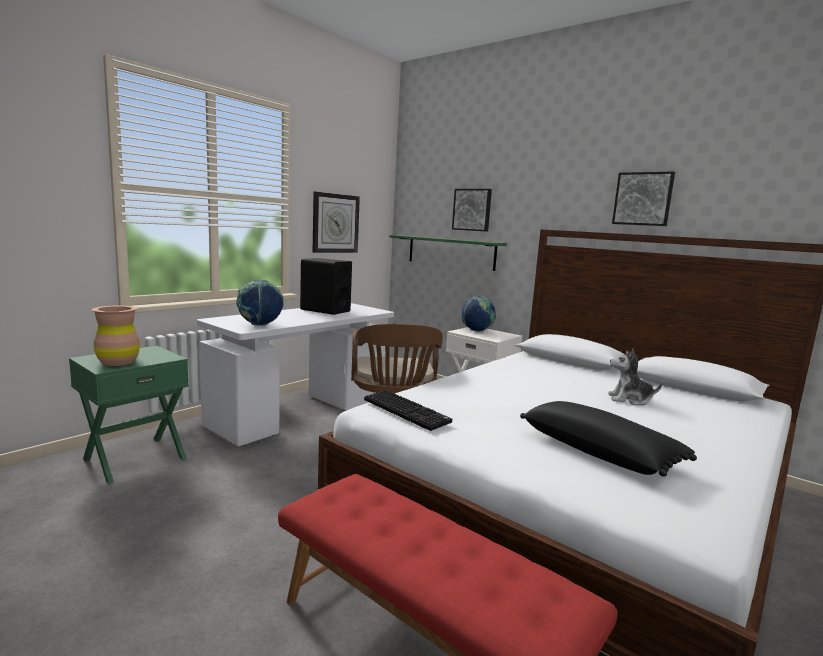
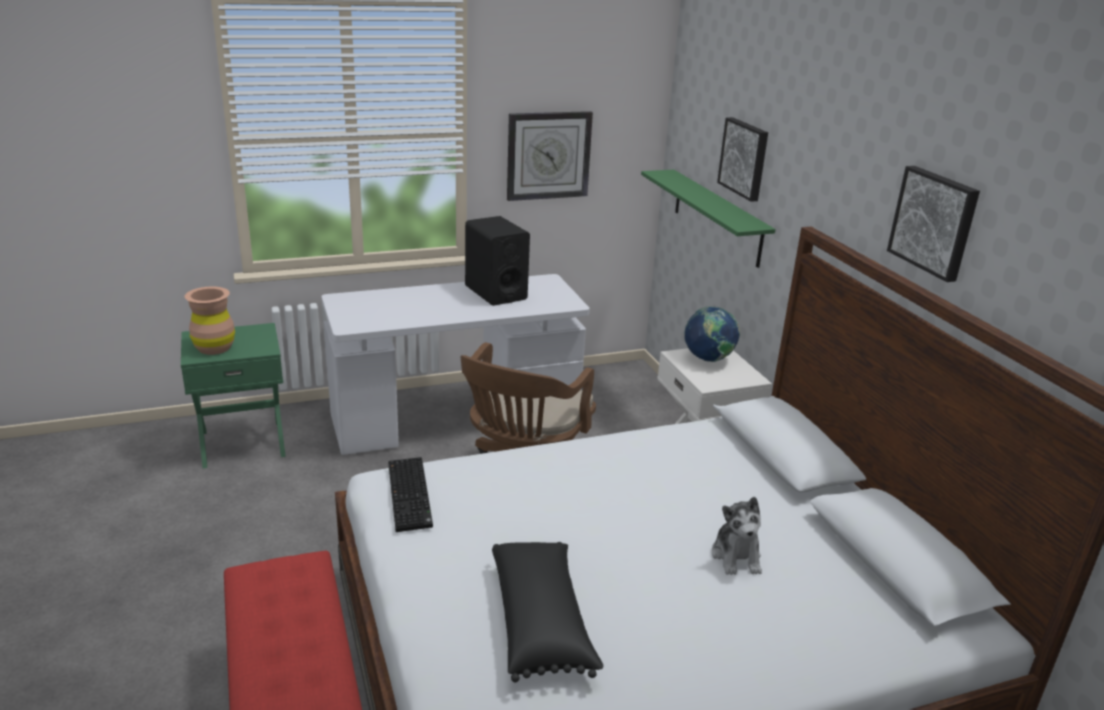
camera: 30 degrees right, 15 degrees up
globe [236,280,284,326] -> none
plush toy [608,349,663,405] -> plush toy turned 135 degrees counterclockwise [712,497,762,575]

